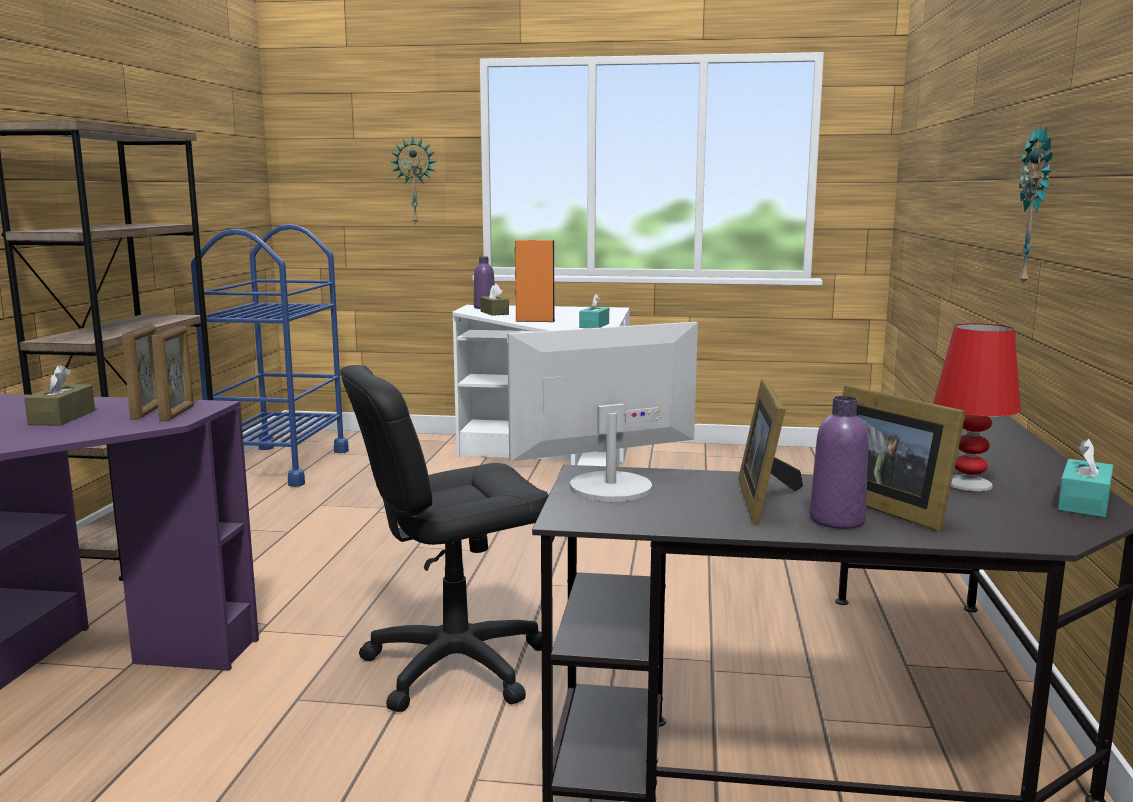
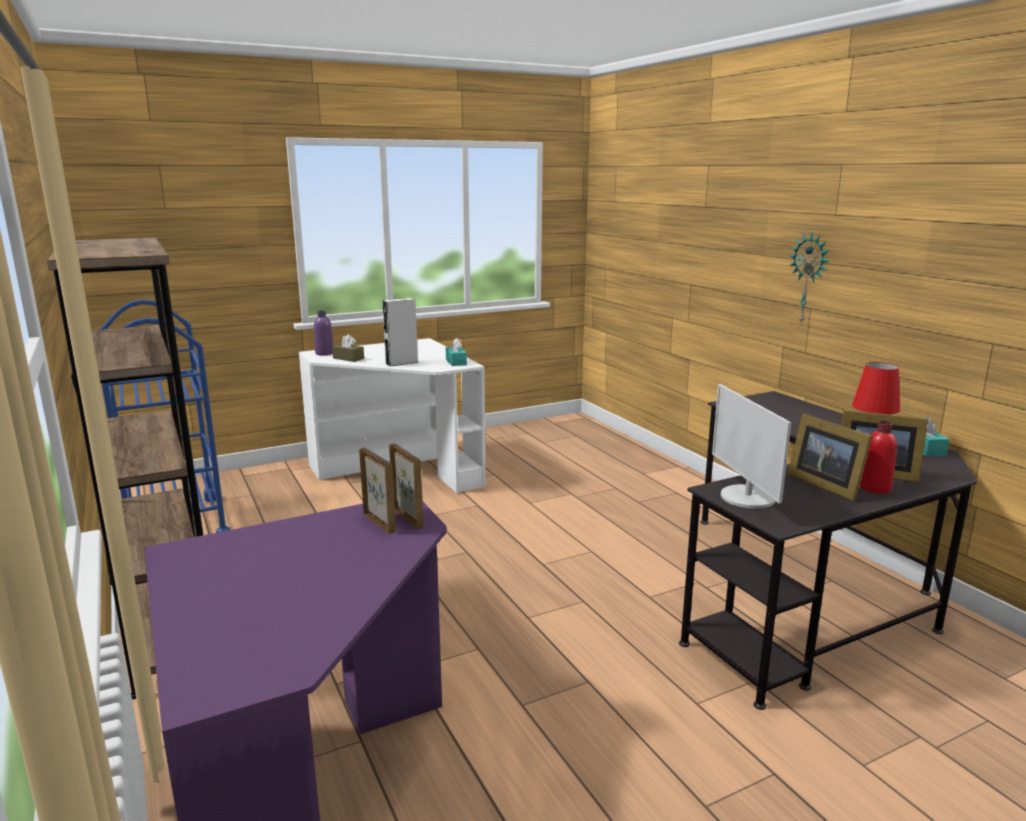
camera: 35 degrees left, 5 degrees up
brown tissue box [24,364,95,426] -> none
black office chair [340,365,549,712] -> none
wall clock [391,137,437,225] -> none
monitor [507,322,698,502] -> monitor turned 45 degrees counterclockwise [712,384,792,509]
orange speaker [515,240,555,322] -> grey speaker [383,298,419,366]
purple bottle [810,396,869,529] -> red bottle [860,421,897,494]

